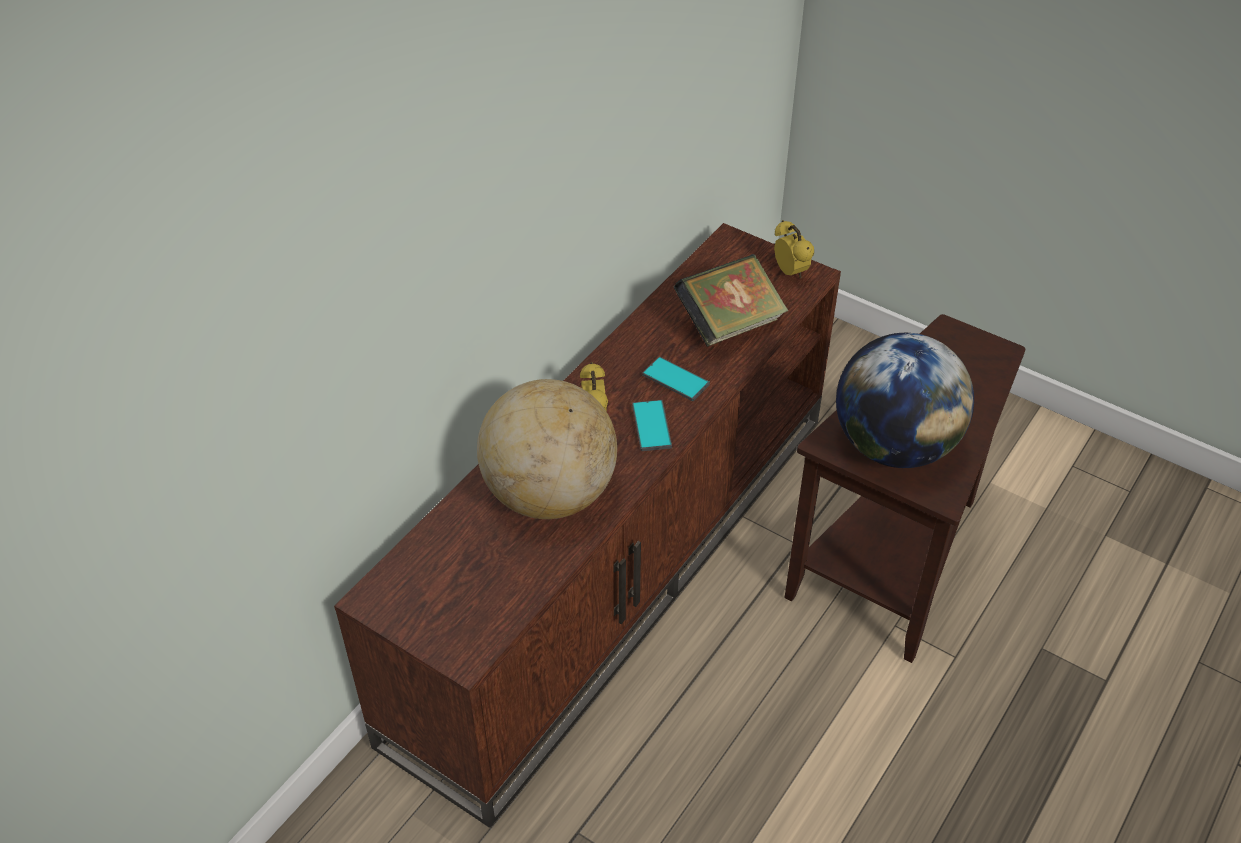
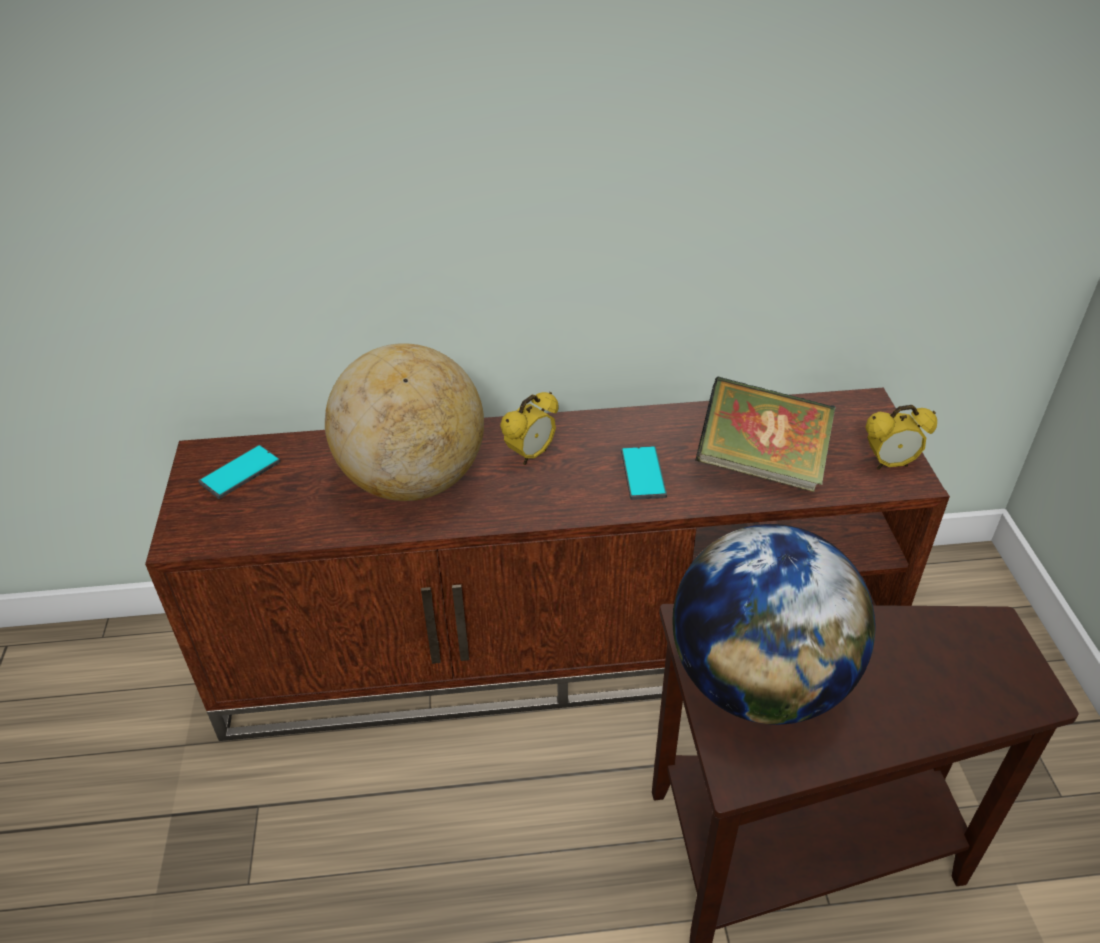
camera: 50 degrees right, 5 degrees down
phone [632,400,672,451] -> phone moved to [198,445,280,499]
alarm clock [774,220,814,279] -> alarm clock turned 60 degrees clockwise [866,405,937,469]

